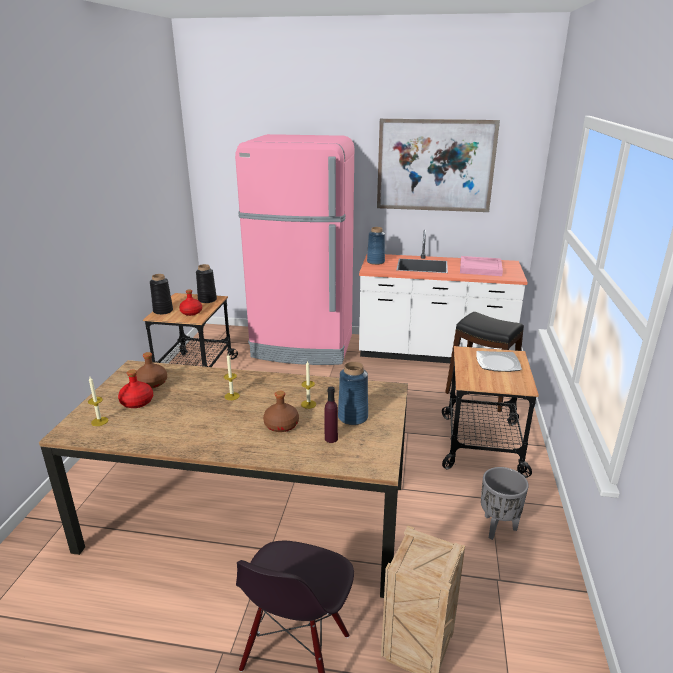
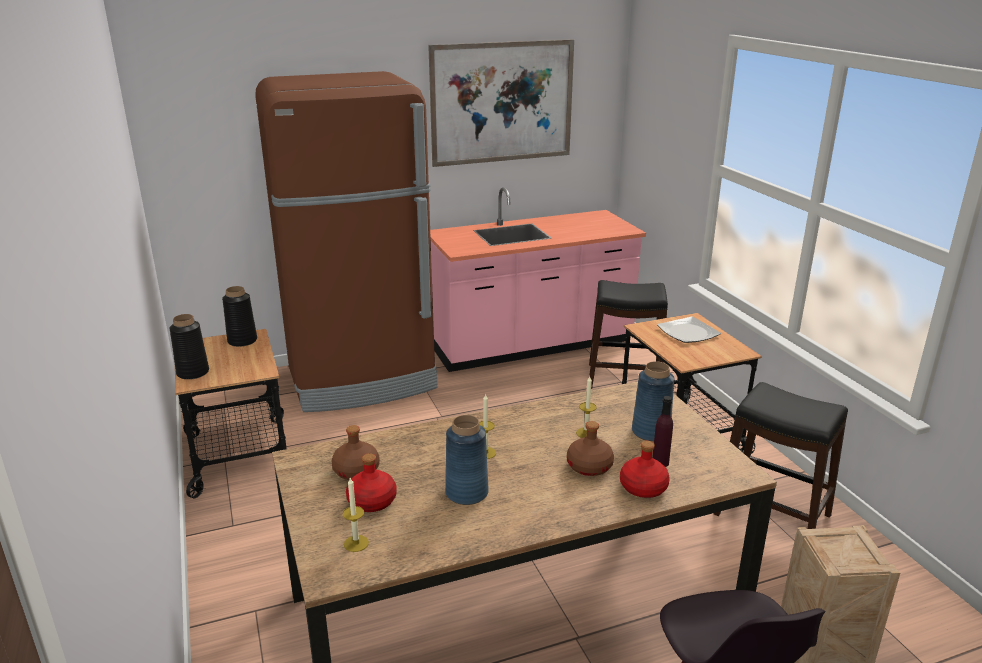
camera: 30 degrees left, 0 degrees up
red bottle [179,289,202,316] -> red bottle moved to [620,441,670,498]
pink fridge [235,134,354,365] -> brown fridge [255,71,437,412]
white counter [359,230,528,363] -> pink counter [430,187,646,372]
blue vase [367,227,385,265] -> blue vase moved to [445,415,489,505]
pink tray [460,256,503,276] -> none
grey planter [481,467,529,540] -> black stool [714,382,848,529]

